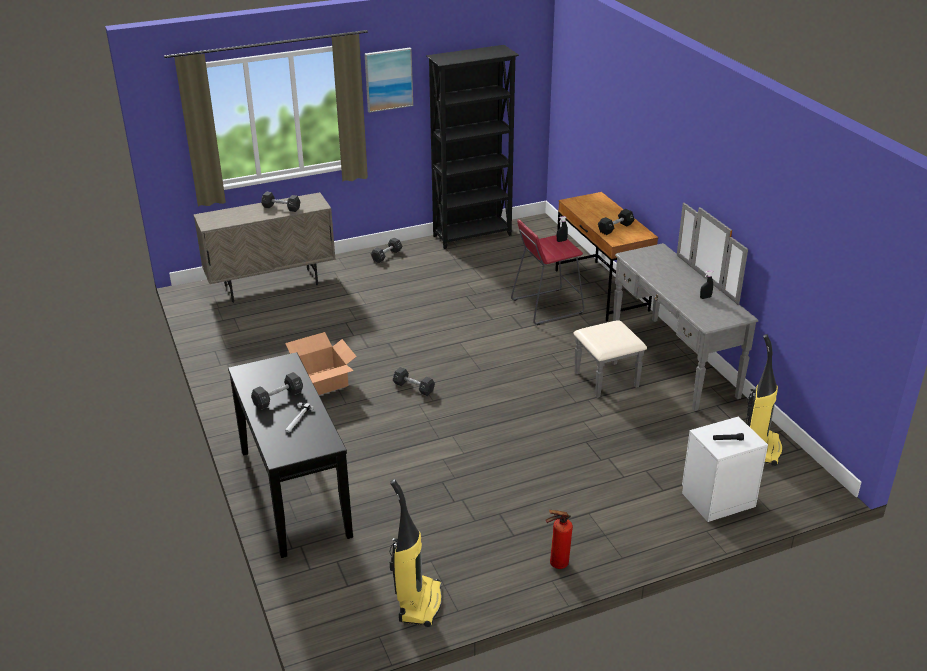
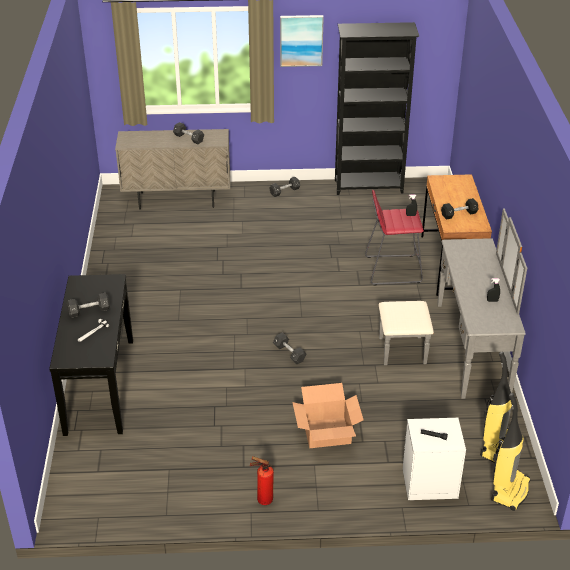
camera: 20 degrees right, 5 degrees up
cardboard box [285,332,357,395] -> cardboard box moved to [292,383,364,448]
vacuum cleaner [390,479,442,627] -> vacuum cleaner moved to [491,393,531,511]
black dumbbell [393,367,435,396] -> black dumbbell moved to [273,332,307,364]

